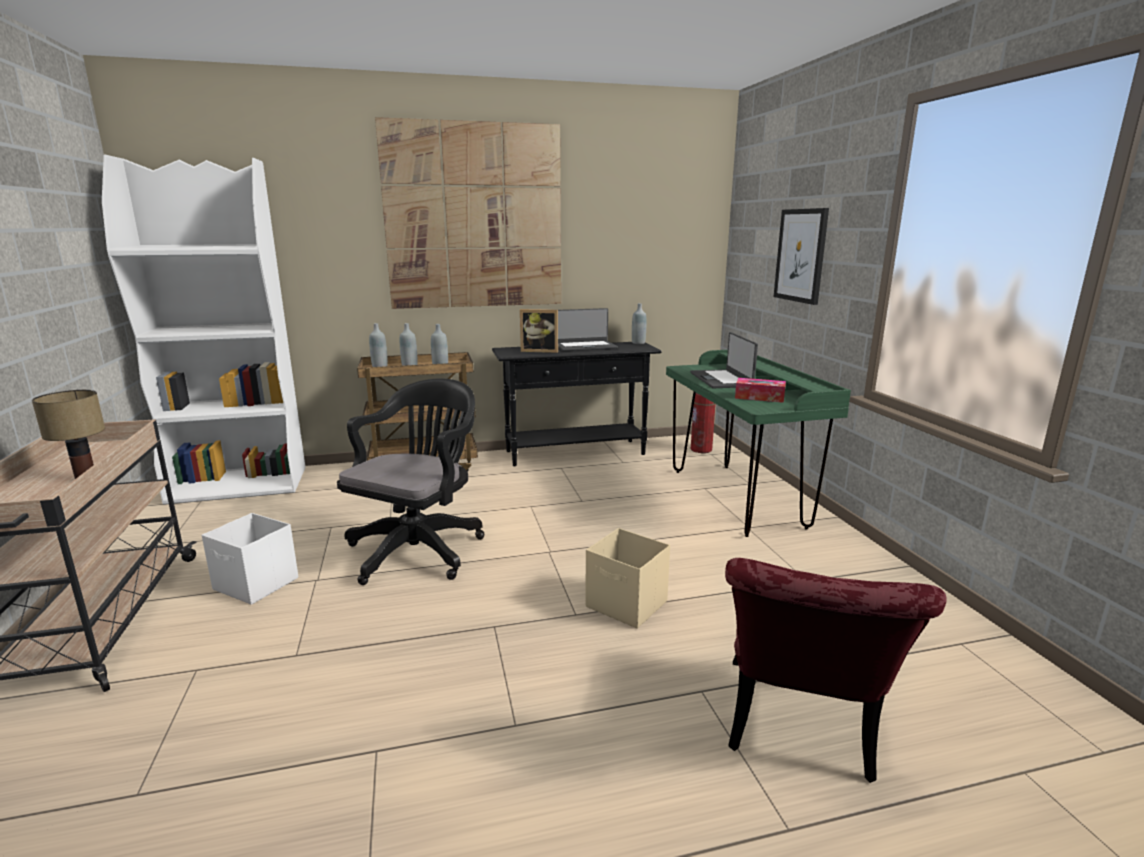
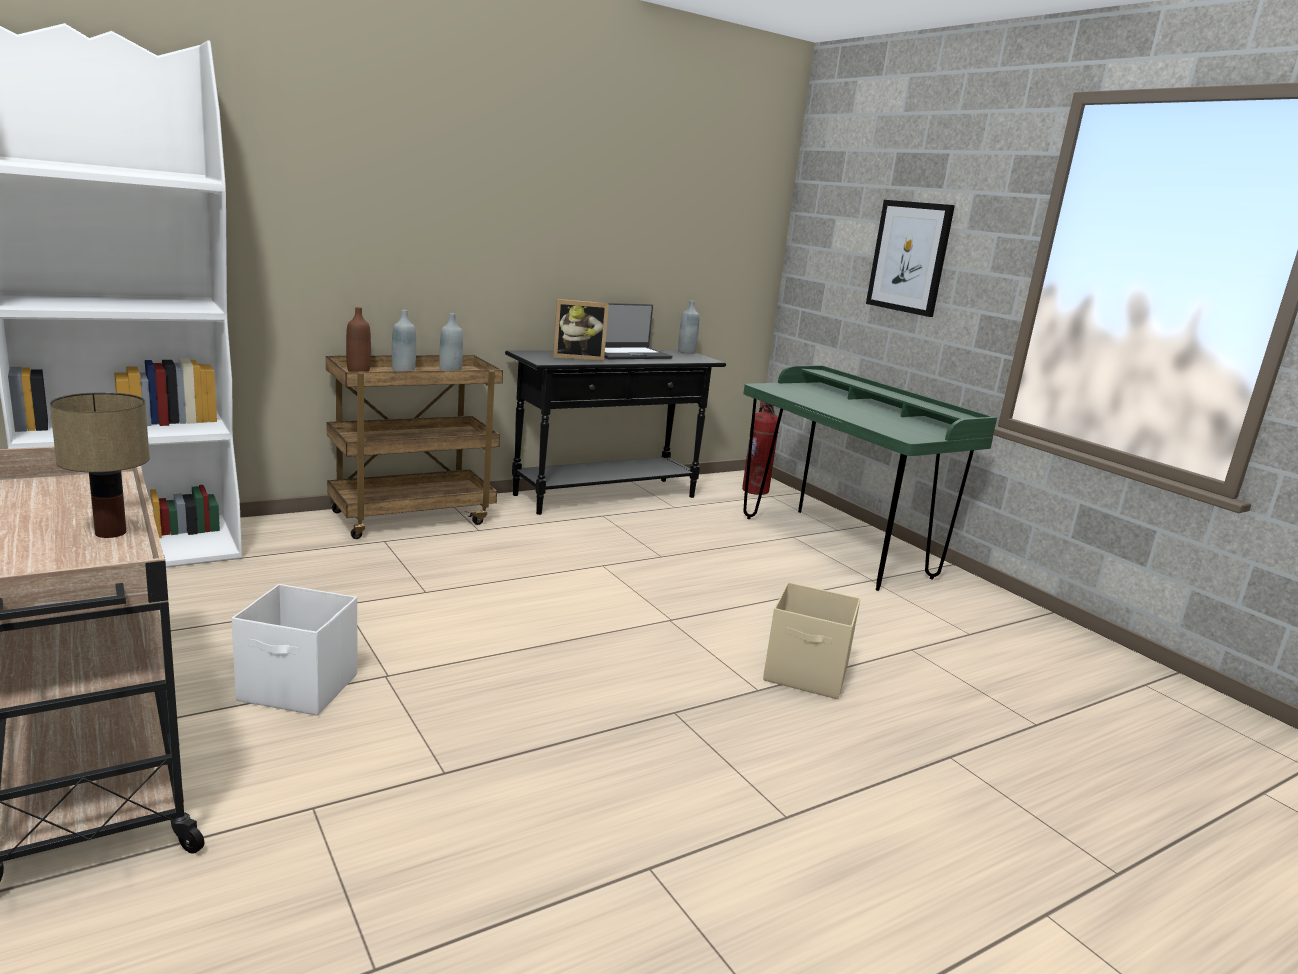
camera: 20 degrees left, 0 degrees up
black office chair [337,378,485,585] -> none
grey bottle [369,323,388,367] -> brown bottle [346,307,371,372]
picture [375,117,561,309] -> none
laptop [690,332,758,388] -> none
red chair [725,558,947,783] -> none
tissue box [735,378,786,403] -> none

